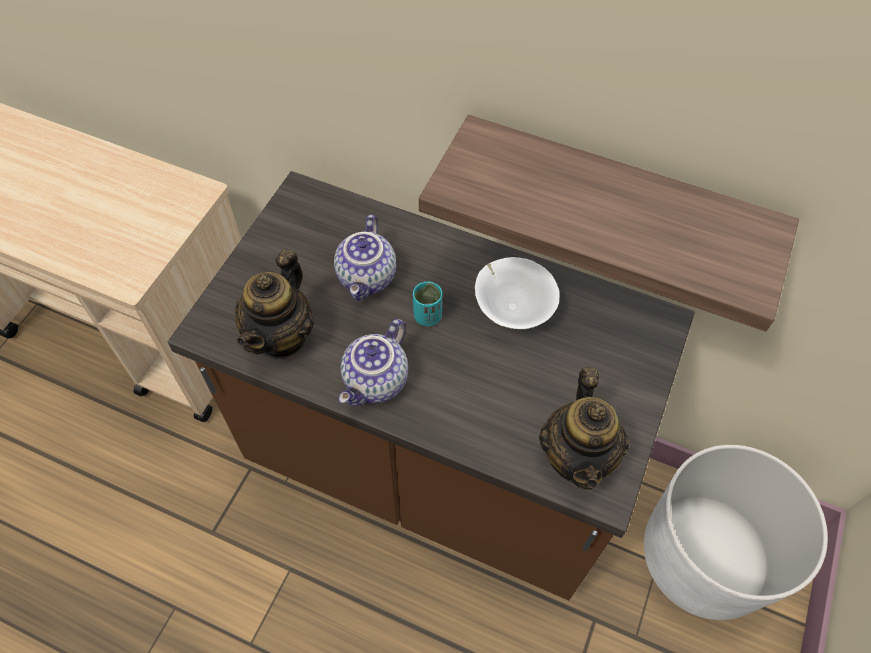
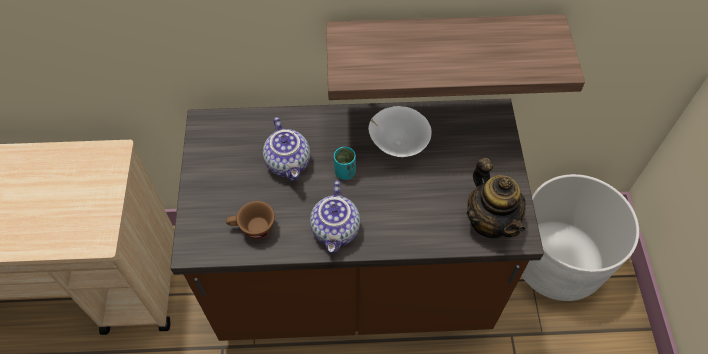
camera: 25 degrees left, 0 degrees up
teapot [235,249,314,360] -> brown cup [226,201,275,239]

